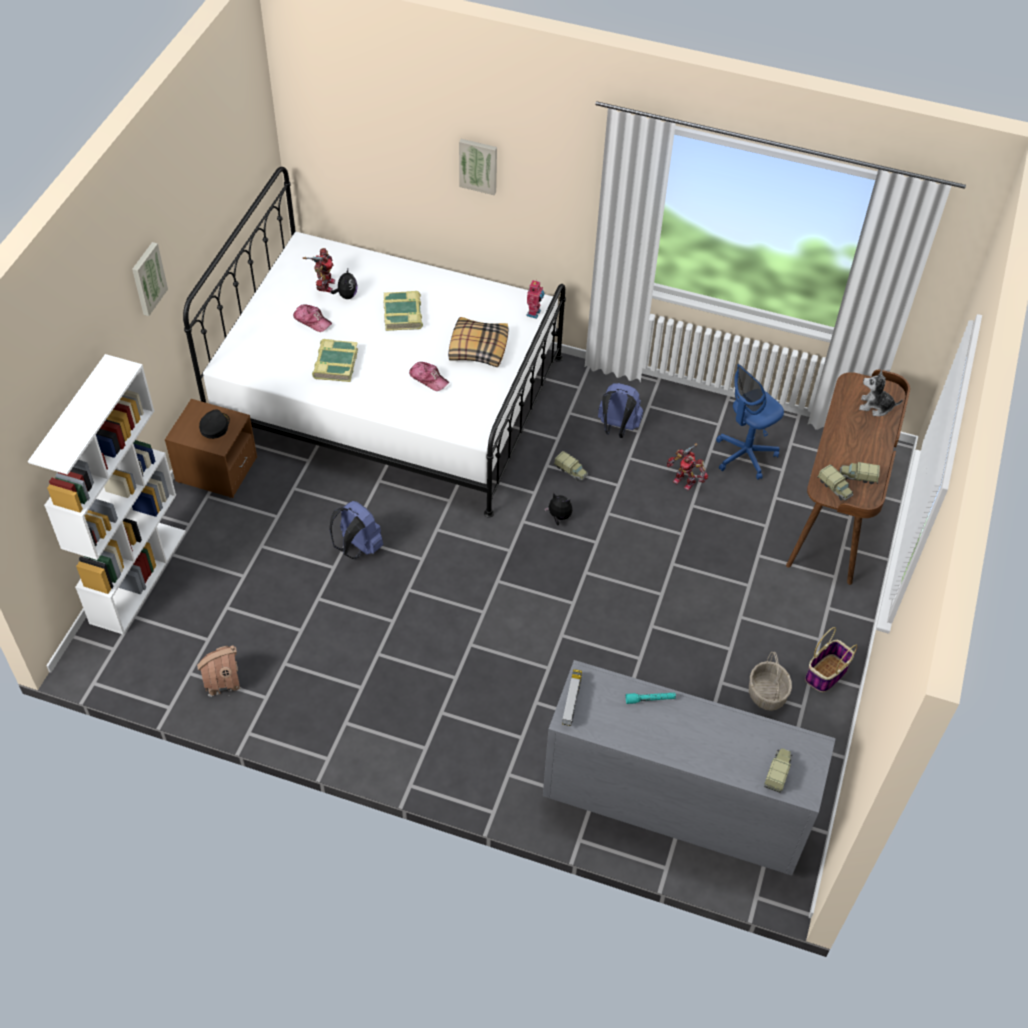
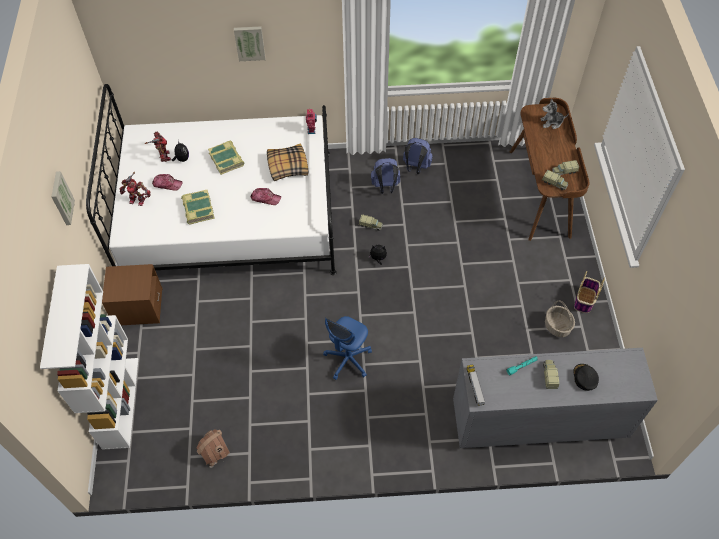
camera: 20 degrees left, 5 degrees up
black cap [199,409,230,439] -> black cap moved to [573,364,599,391]
blue backpack [329,501,383,559] -> blue backpack moved to [403,138,433,174]
toy robot [667,443,708,490] -> toy robot moved to [120,172,150,206]
blue office chair [716,364,784,480] -> blue office chair moved to [323,316,372,380]
toy truck [764,748,793,793] -> toy truck moved to [543,360,560,389]

